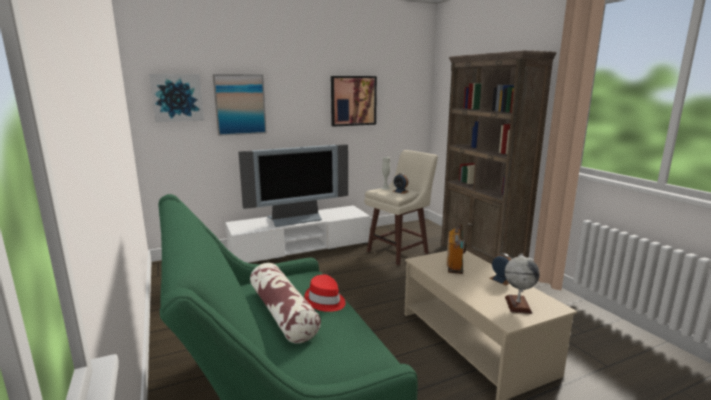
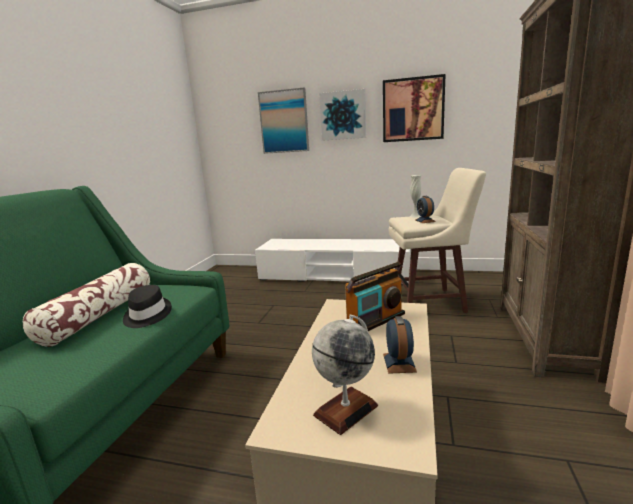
camera: 40 degrees right, 0 degrees up
picture [149,74,204,122] -> picture moved to [319,89,366,141]
television [238,144,348,227] -> none
red hat [305,274,346,312] -> black hat [123,285,172,328]

